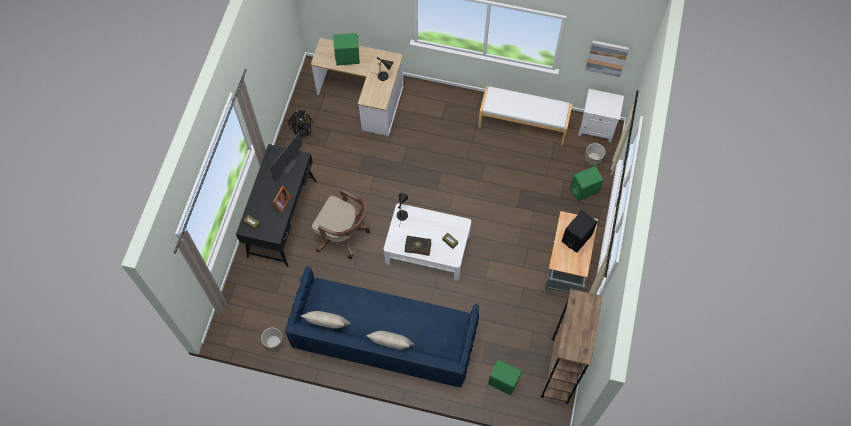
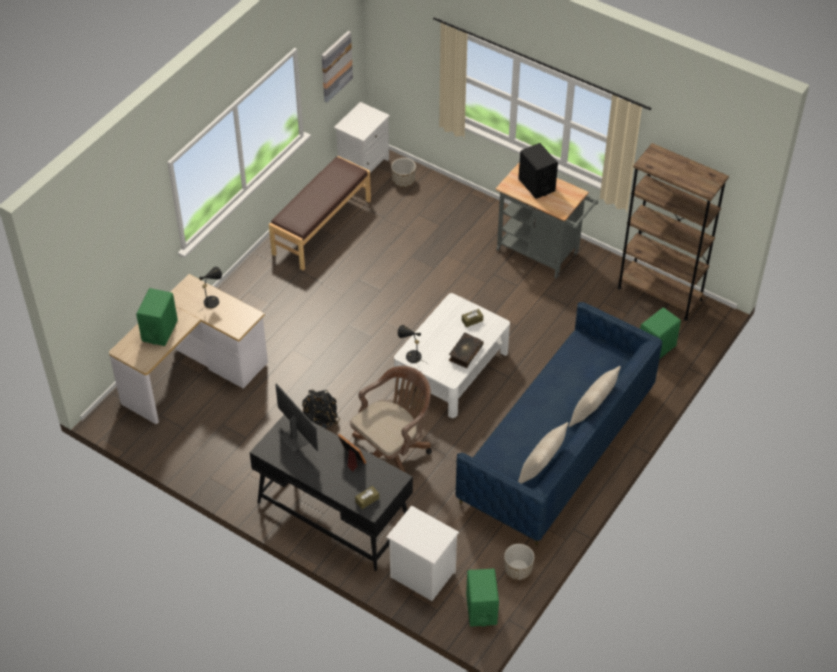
camera: 70 degrees left, 15 degrees down
black backpack [288,110,313,140] -> black backpack moved to [302,389,340,428]
white bench [478,86,572,145] -> brown bench [269,156,371,271]
green speaker [570,166,603,201] -> green speaker moved to [466,569,499,627]
none -> white nightstand [386,506,459,601]

